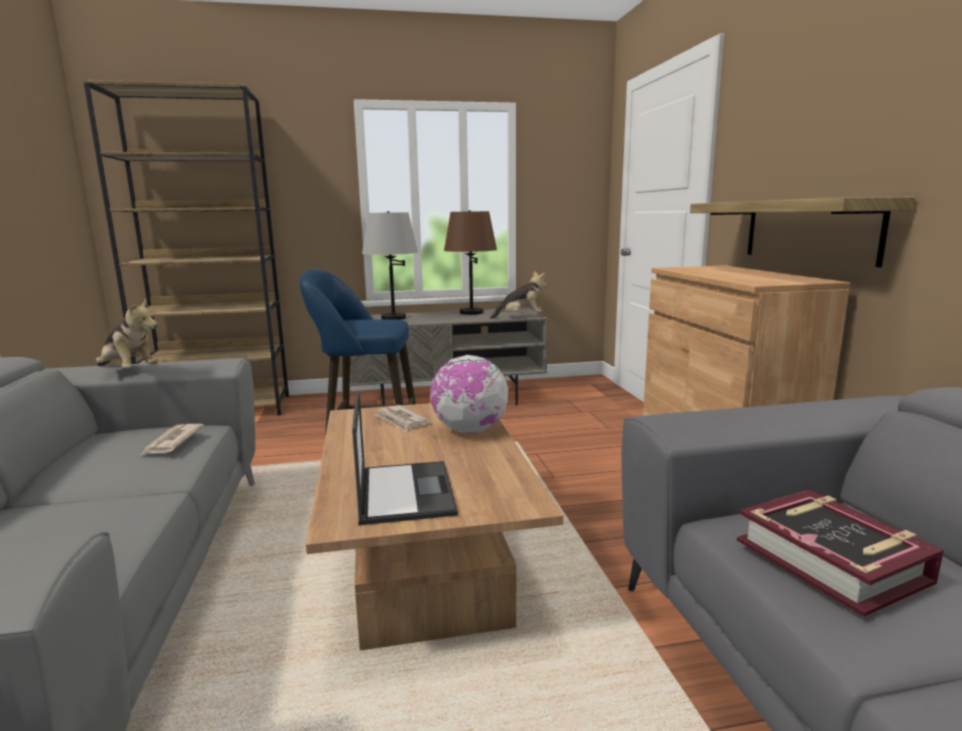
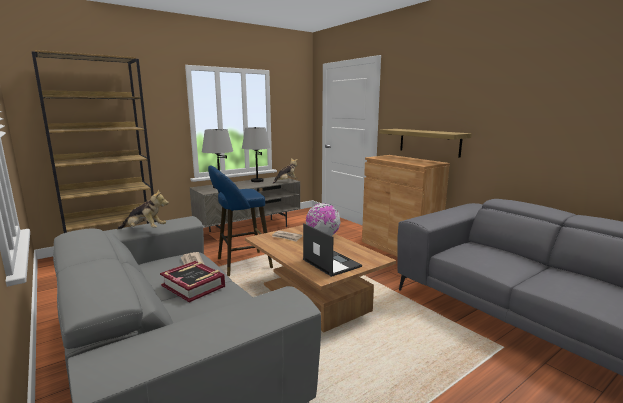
camera: 25 degrees left, 0 degrees up
brown table lamp [444,210,497,315] -> grey table lamp [242,127,270,182]
book [737,490,944,617] -> book moved to [160,261,225,303]

